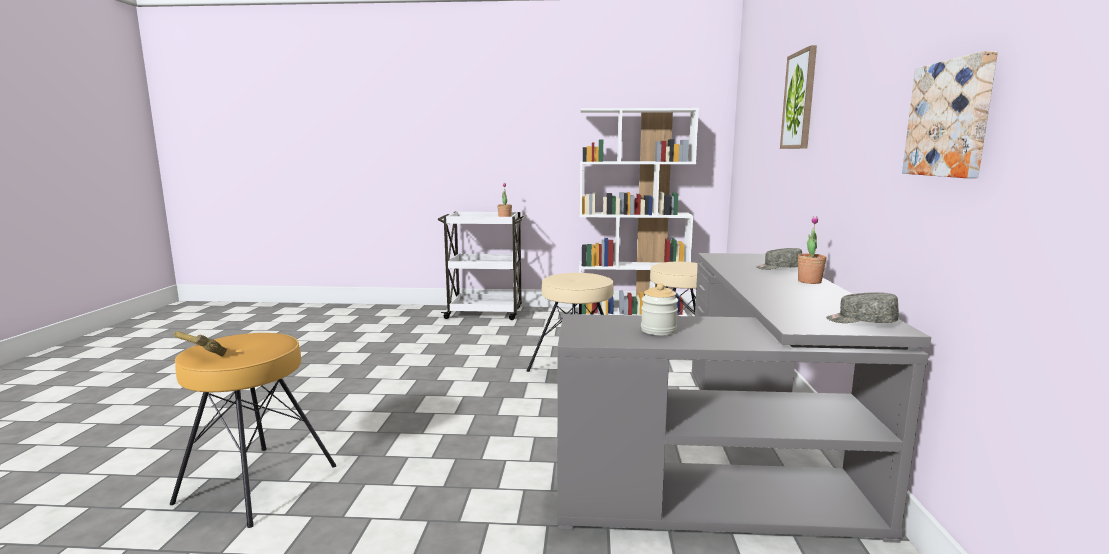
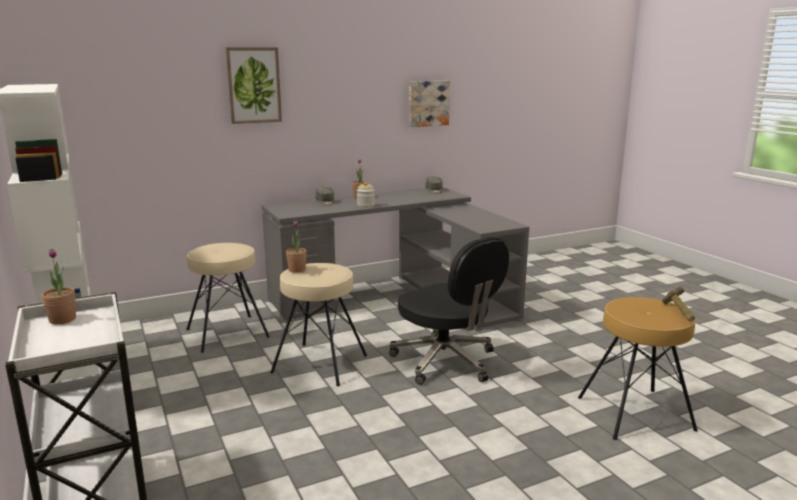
camera: 120 degrees left, 5 degrees up
jar [641,283,678,336] -> jar moved to [357,182,375,208]
none -> potted plant [286,221,306,273]
none -> black office chair [389,237,509,385]

